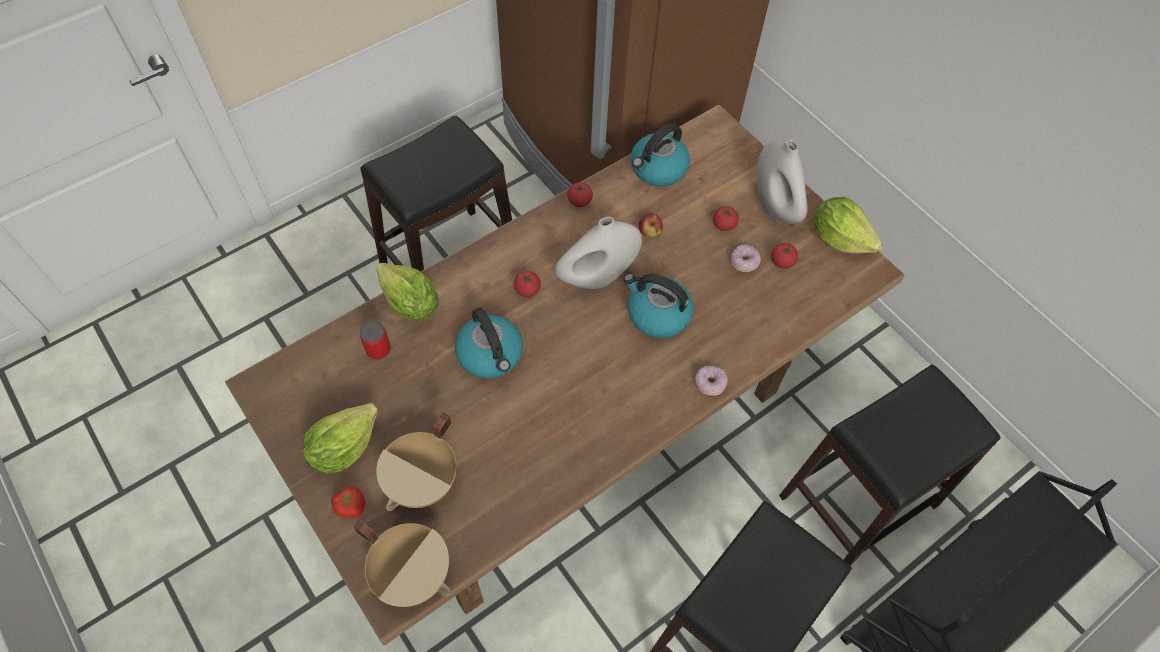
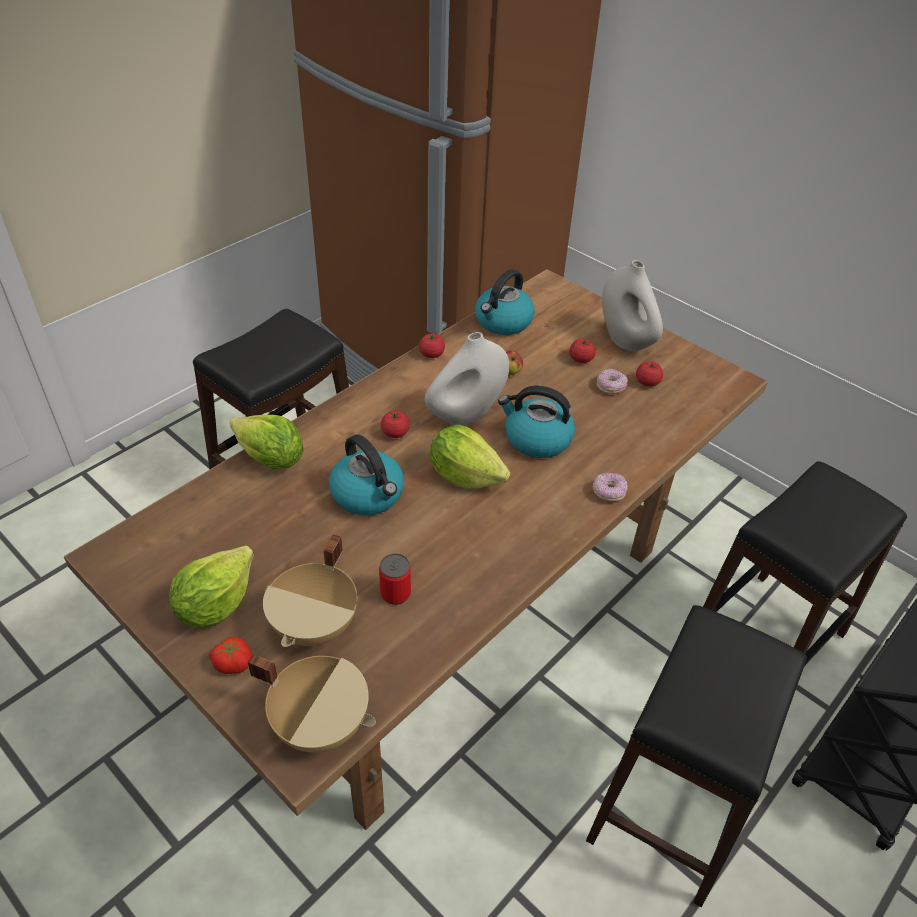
camera: 10 degrees left, 15 degrees down
can [360,321,391,360] -> can moved to [379,554,411,605]
lettuce [813,197,883,253] -> lettuce moved to [430,425,511,489]

